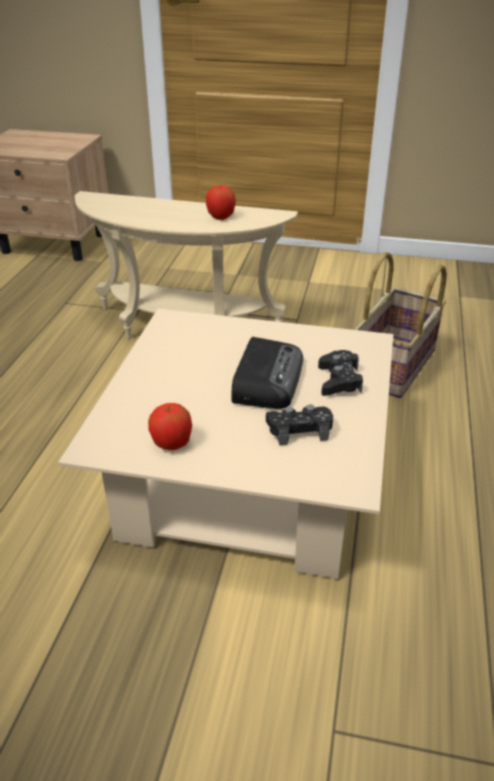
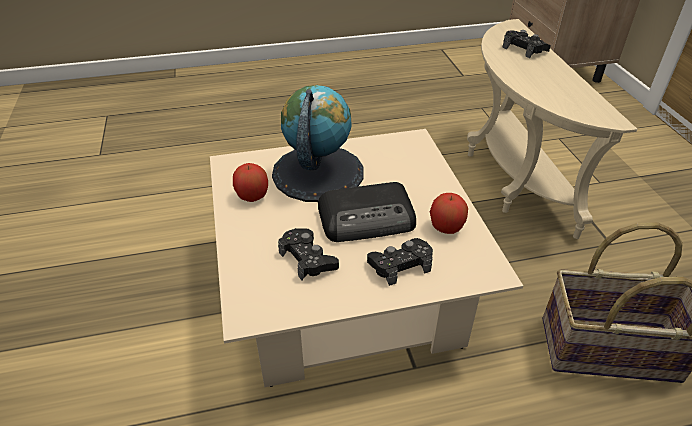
camera: 65 degrees right, 5 degrees up
apple [206,185,236,220] -> apple moved to [430,193,468,234]
none -> globe [272,85,364,202]
none -> black game controller [502,30,551,58]

